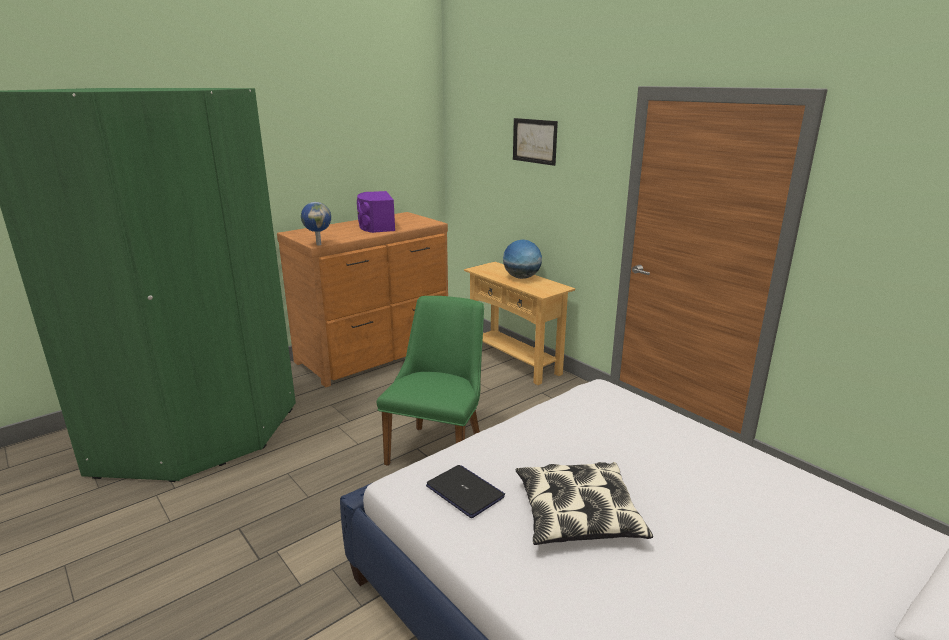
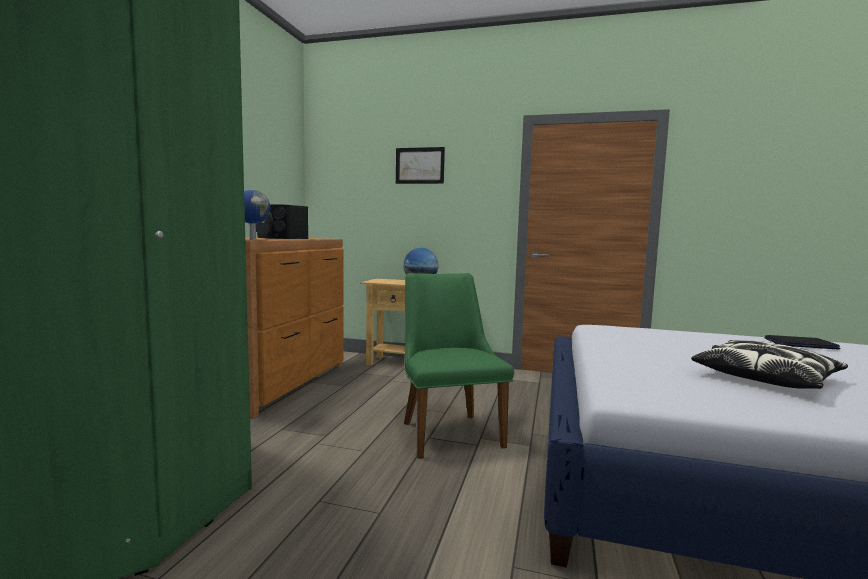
camera: 35 degrees left, 15 degrees down
purple speaker [357,191,395,233] -> black speaker [256,204,308,239]
laptop [426,465,505,518] -> laptop moved to [765,335,841,349]

